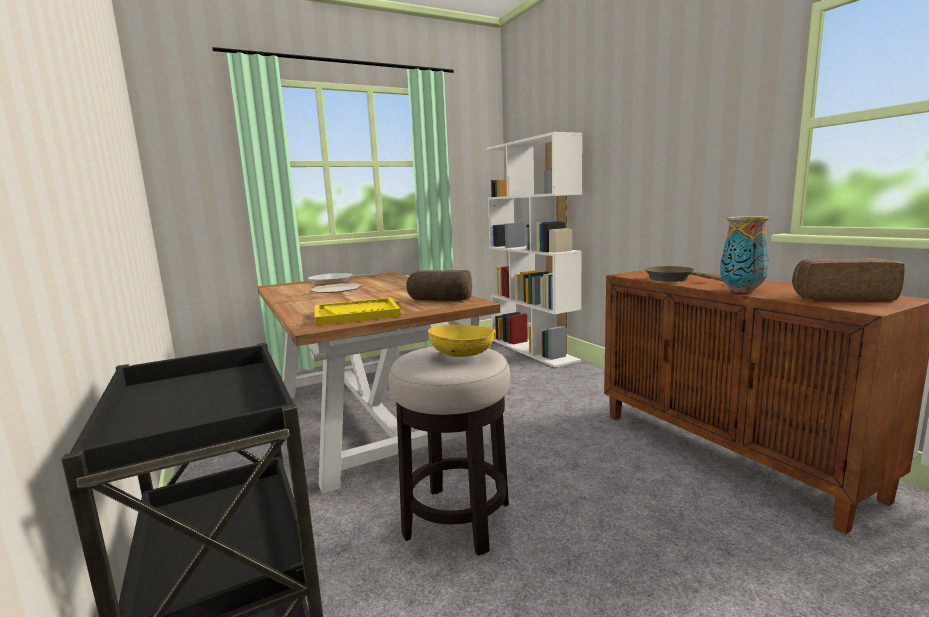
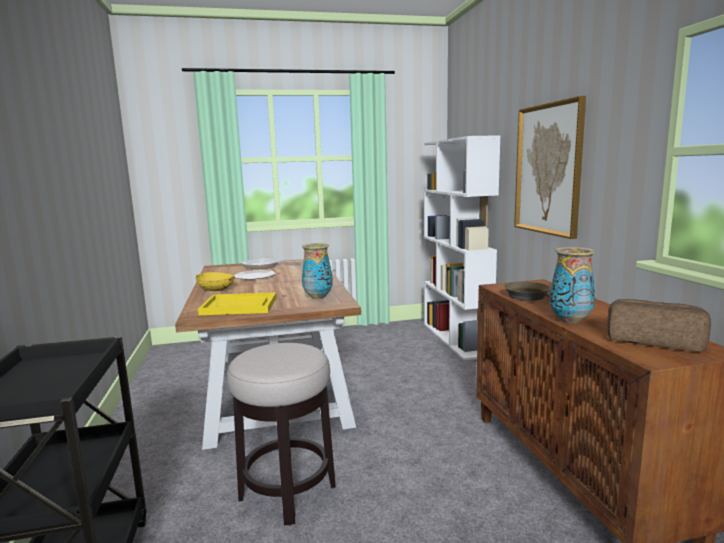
camera: 15 degrees right, 0 degrees up
bread [406,270,472,301] -> vase [302,243,333,299]
yellow bowl [428,325,496,357] -> yellow bowl moved to [196,272,235,291]
none -> picture [514,96,586,239]

